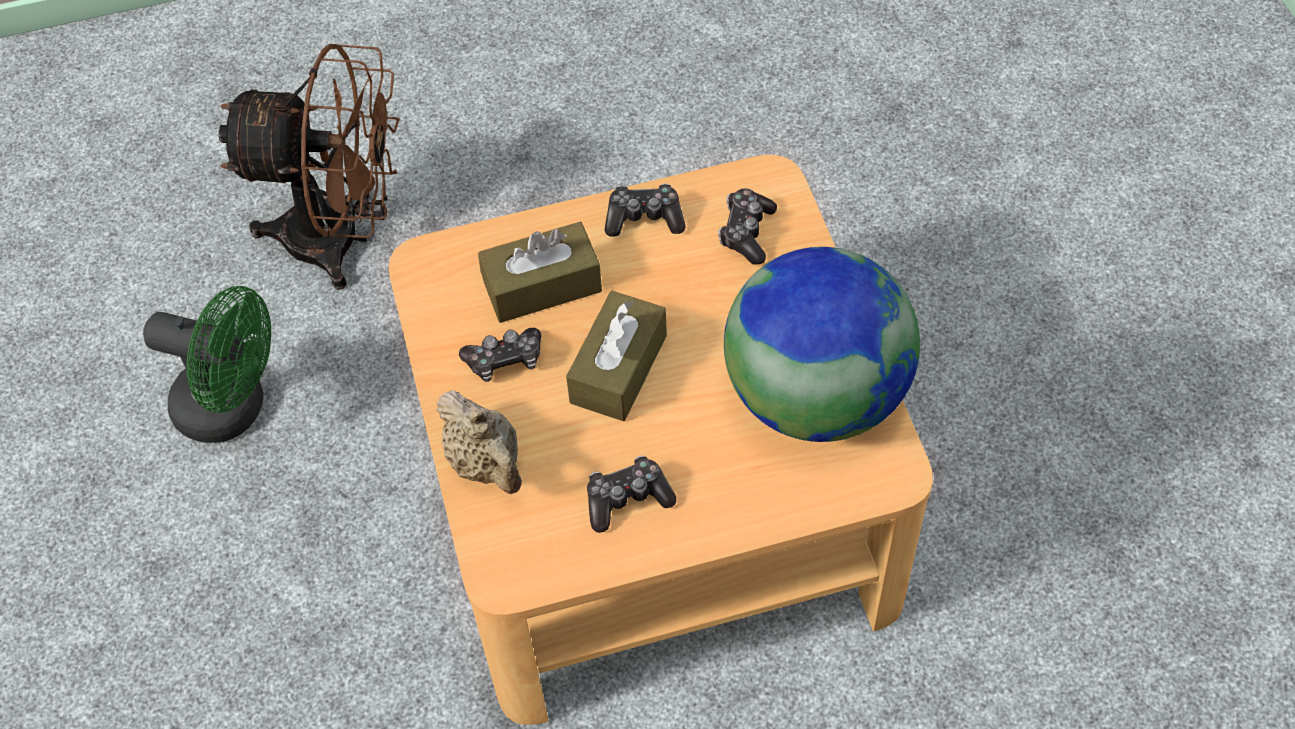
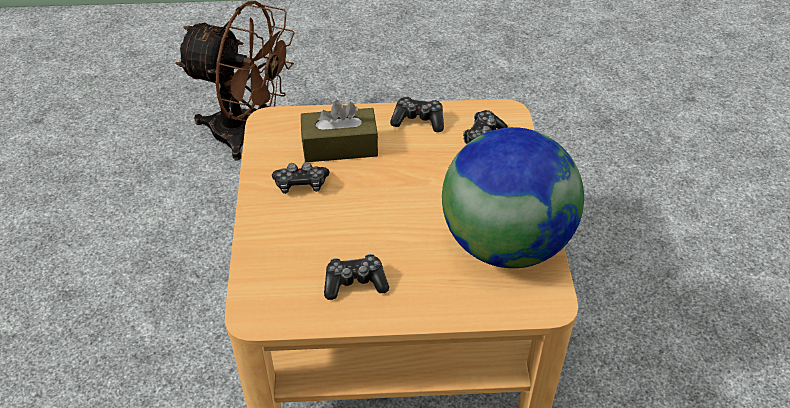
camera: 10 degrees right, 10 degrees down
green fan [143,286,271,443] -> none
beige teapot [436,390,522,494] -> none
brown tissue box [566,291,667,421] -> none

